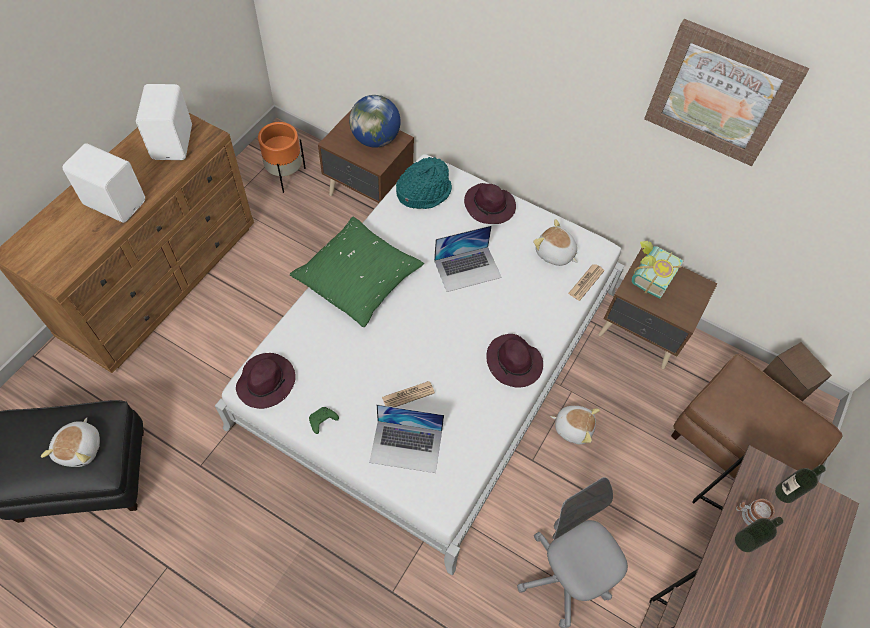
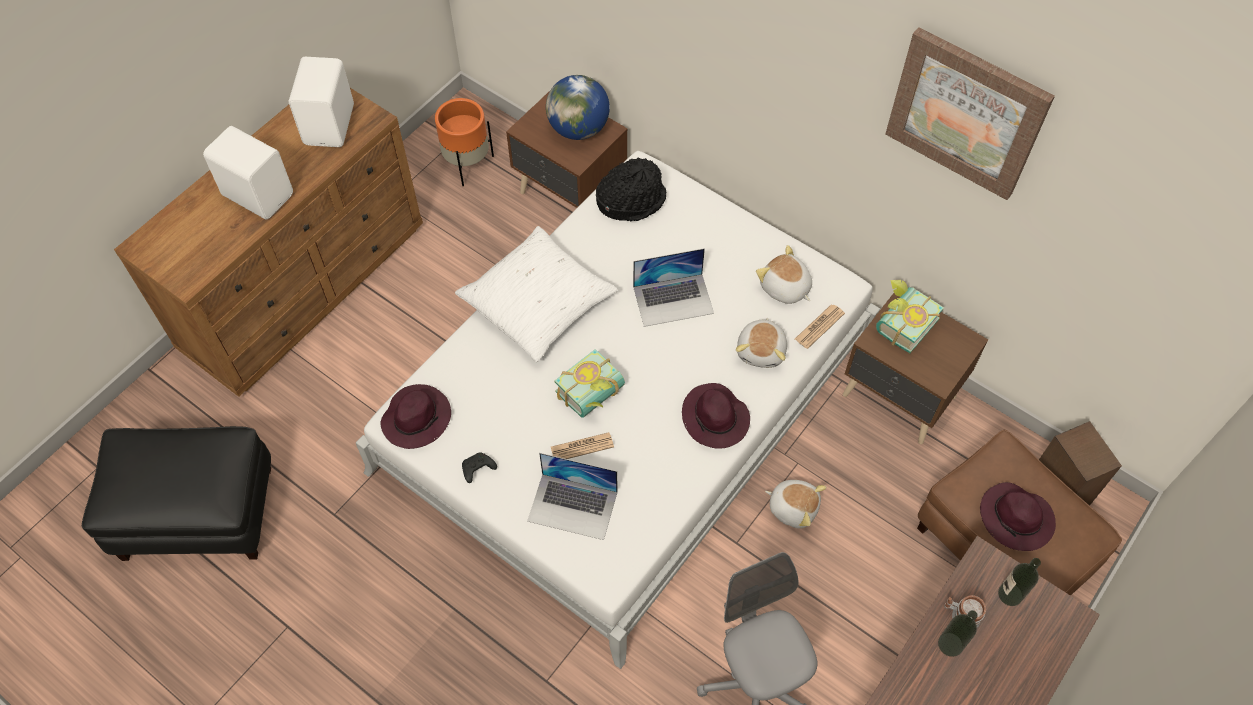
camera: 10 degrees right, 0 degrees up
plush toy [41,417,100,467] -> plush toy moved to [736,318,787,368]
green pillow [289,217,424,327] -> white pillow [455,226,619,362]
green game controller [309,407,339,434] -> black game controller [462,452,497,483]
turquoise hat [396,157,452,209] -> black hat [596,158,666,221]
purple hat [464,183,516,224] -> purple hat moved to [980,482,1056,551]
none -> book [554,349,625,418]

